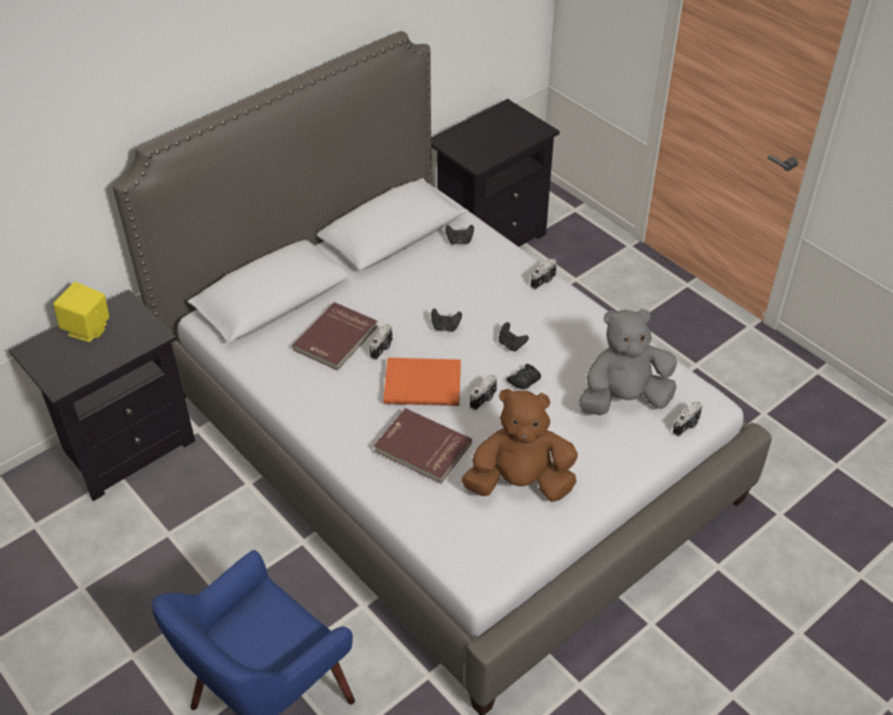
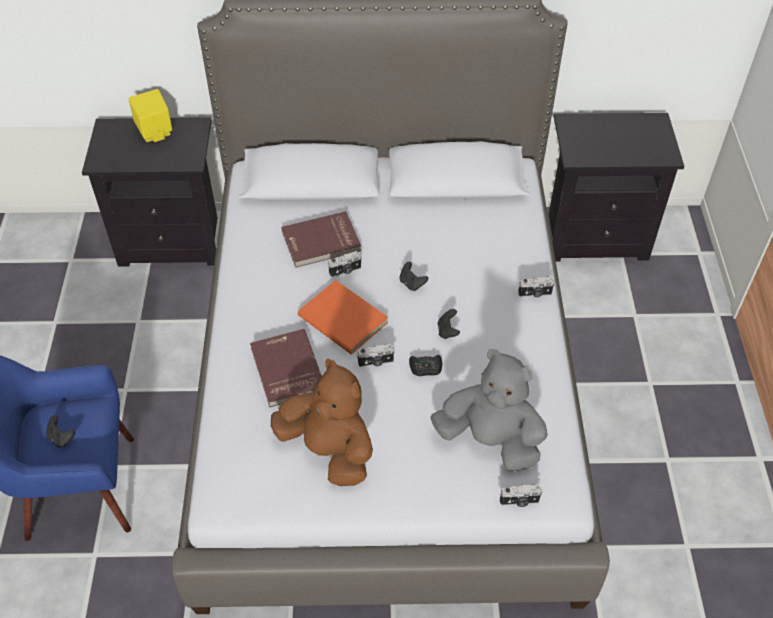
camera: 40 degrees right, 5 degrees up
black game controller [445,225,474,244] -> black game controller moved to [46,415,76,447]

